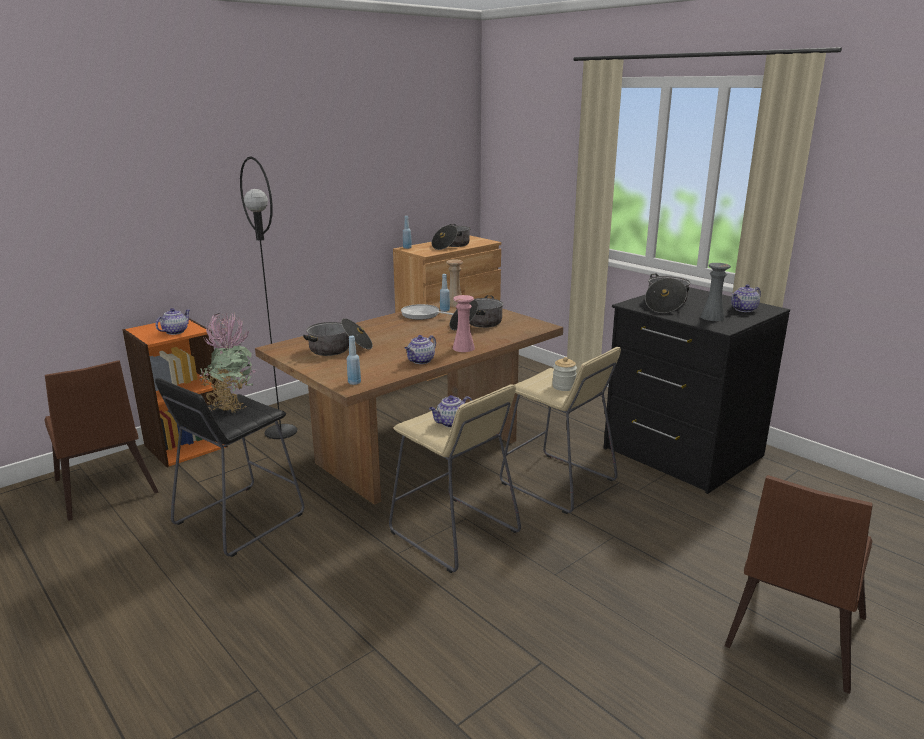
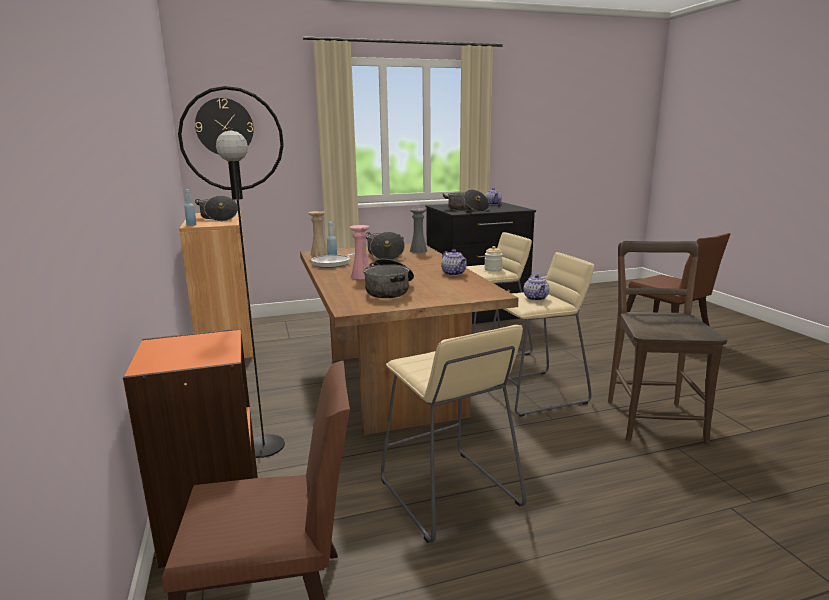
camera: 65 degrees left, 5 degrees down
teapot [155,308,190,335] -> none
black stool [155,378,304,557] -> beige stool [381,325,526,543]
potted plant [199,313,256,413] -> none
blue bottle [347,336,361,385] -> none
pink vase [453,295,475,352] -> pink vase moved to [350,225,370,279]
grey vase [701,263,731,321] -> grey vase moved to [410,208,427,253]
none -> wall clock [195,98,254,154]
none -> brown chair [608,241,727,445]

